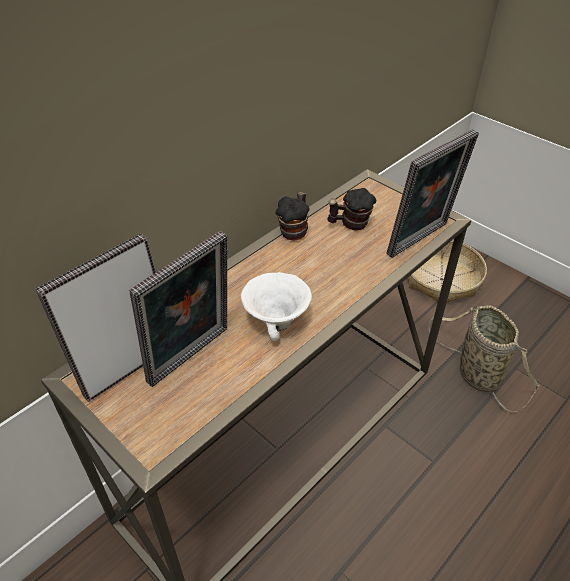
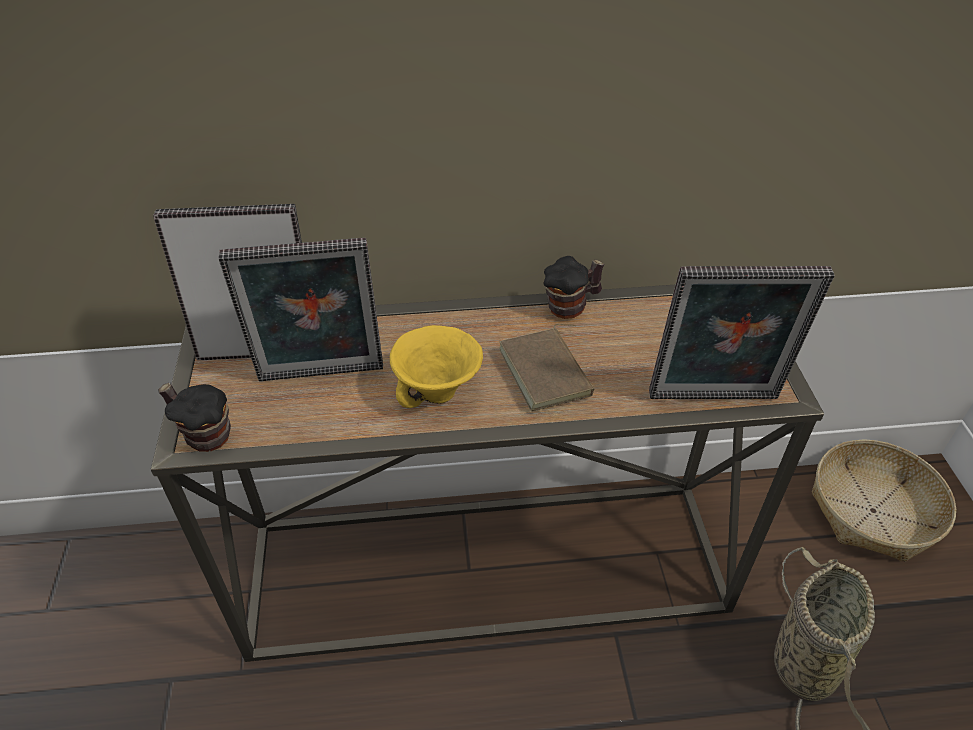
camera: 40 degrees right, 0 degrees up
white bowl [241,272,312,341] -> yellow bowl [390,325,483,408]
mug [327,188,376,231] -> mug moved to [158,383,231,452]
none -> brown book [499,324,594,411]

